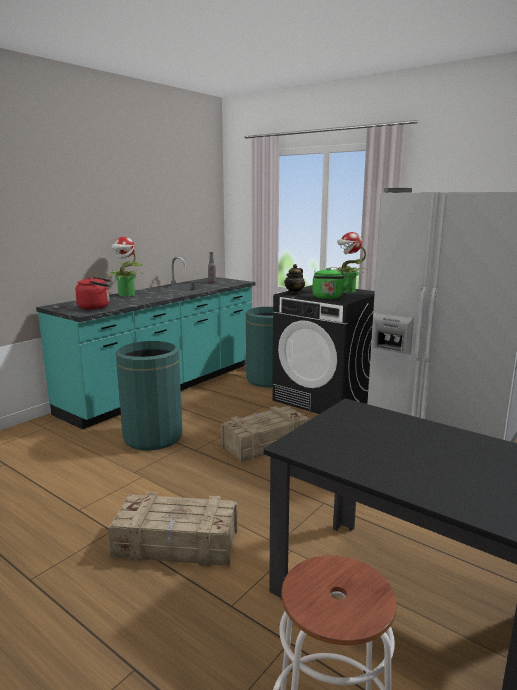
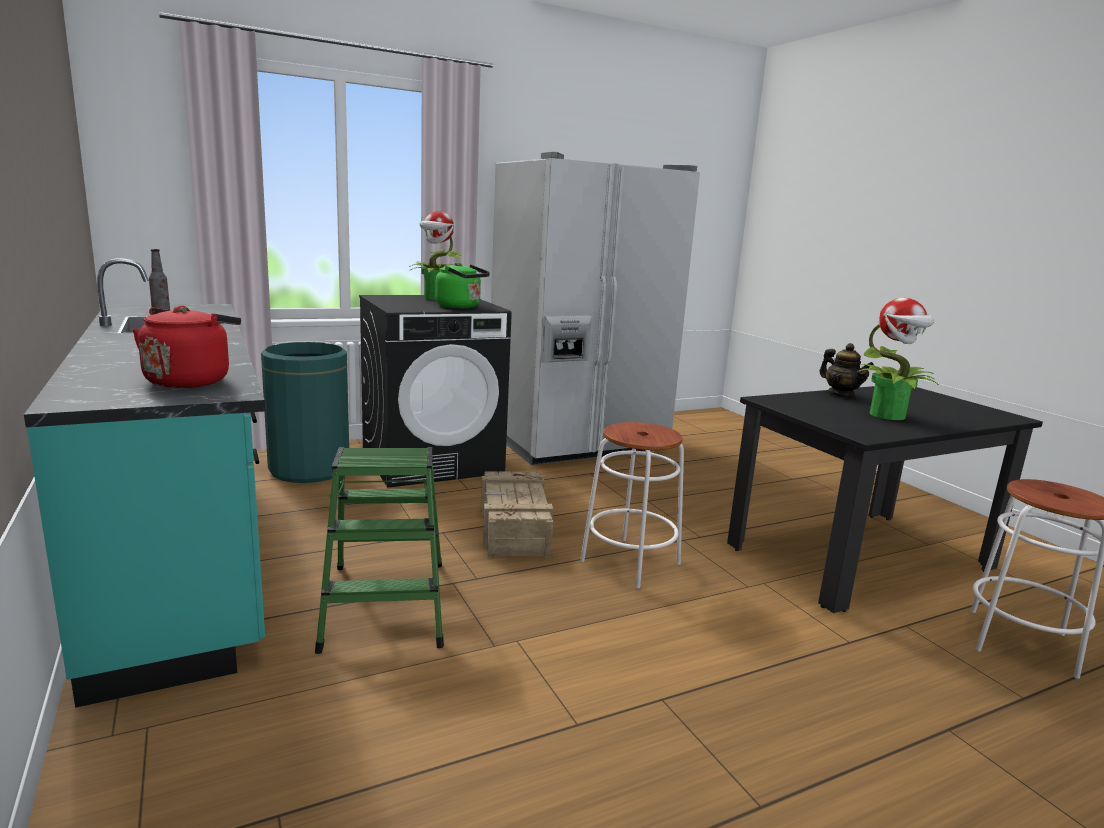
camera: 65 degrees left, 0 degrees up
potted plant [107,236,143,296] -> potted plant moved to [857,298,939,420]
crate [108,492,238,567] -> none
green trash can [116,341,183,450] -> green step ladder [315,447,444,654]
teapot [284,264,305,295] -> teapot moved to [819,343,874,398]
none -> white stool [580,422,684,589]

